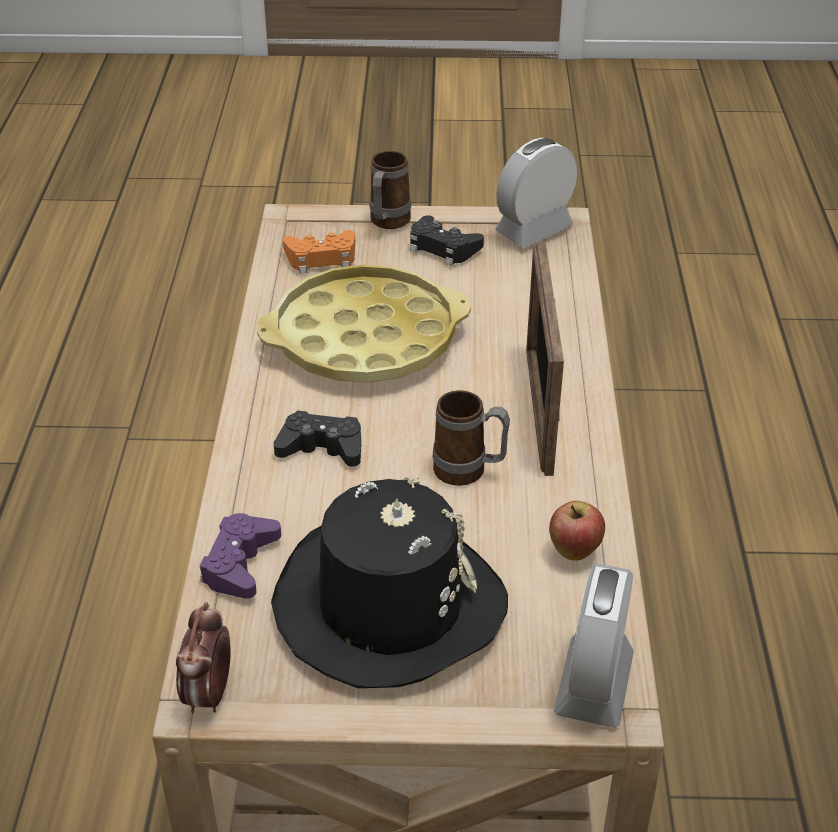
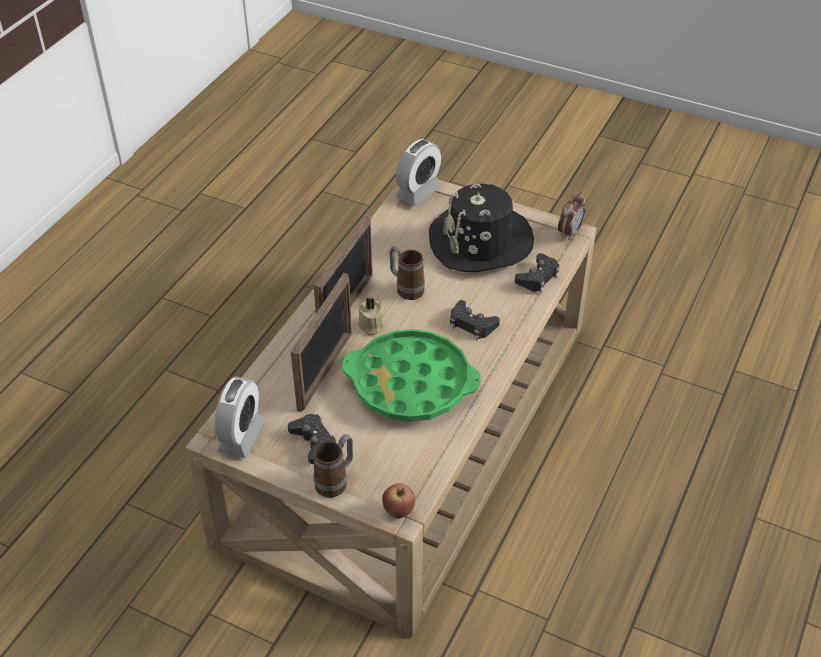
camera: 155 degrees left, 5 degrees up
purple game controller [200,513,281,599] -> black game controller [515,253,560,293]
yellow tray [257,265,471,383] -> green tray [342,329,481,422]
orange game controller [283,230,355,274] -> none
alarm clock [495,138,577,247] -> alarm clock turned 60 degrees counterclockwise [214,376,265,458]
apple [549,501,605,561] -> apple moved to [382,483,415,519]
none -> picture frame [291,273,352,412]
none -> beige candle [358,298,384,335]

